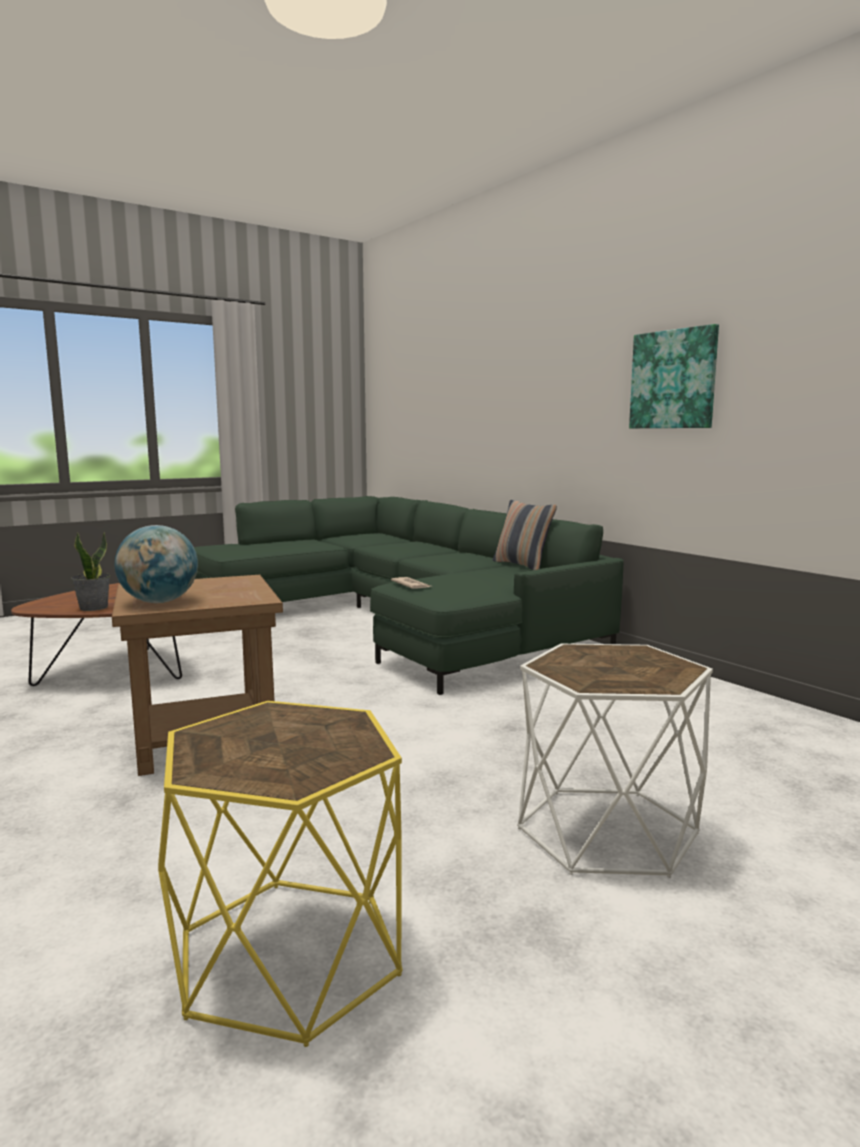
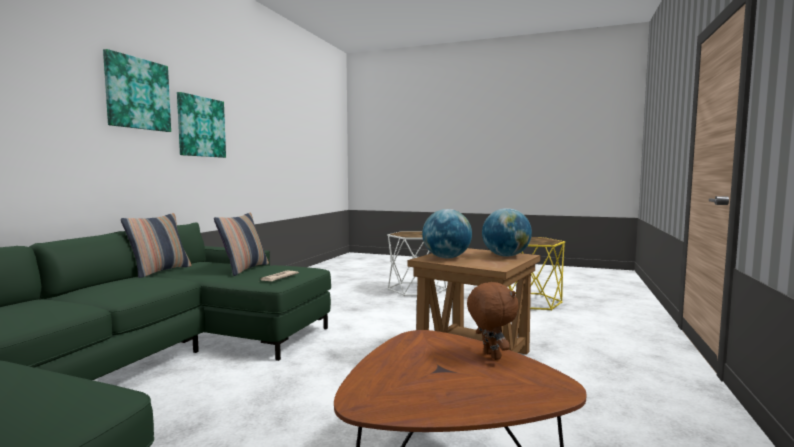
camera: 125 degrees left, 5 degrees down
potted plant [71,532,110,611] -> brown plush toy [467,282,519,360]
none -> picture [103,49,171,132]
none -> pillow [214,213,269,276]
none -> globe [422,209,472,258]

